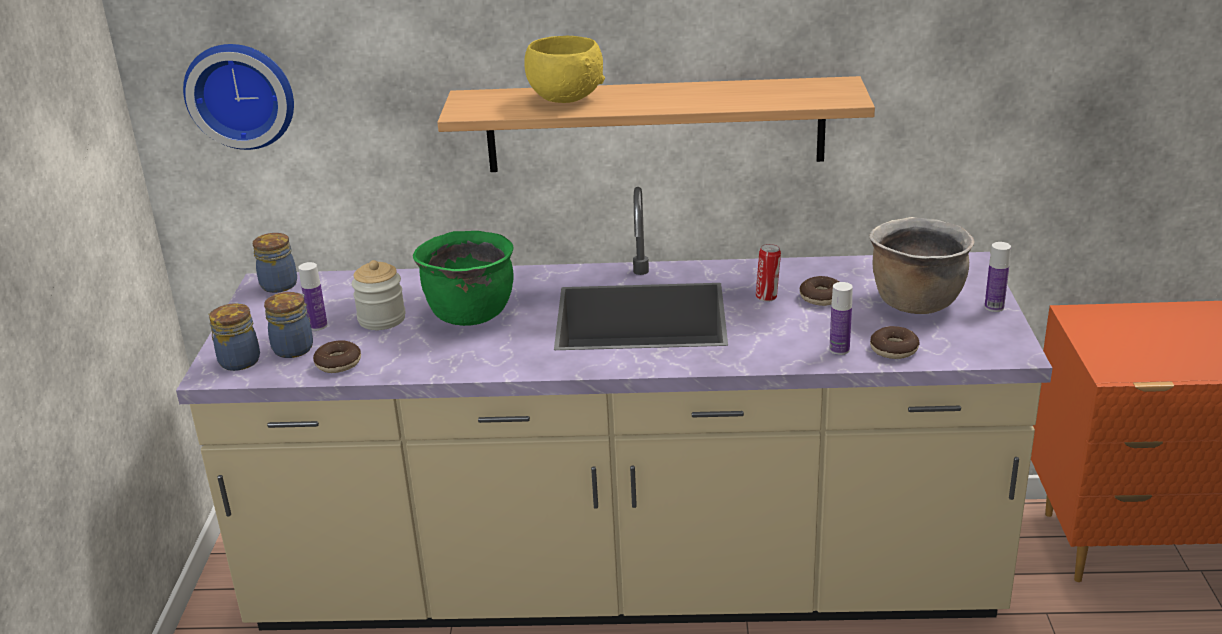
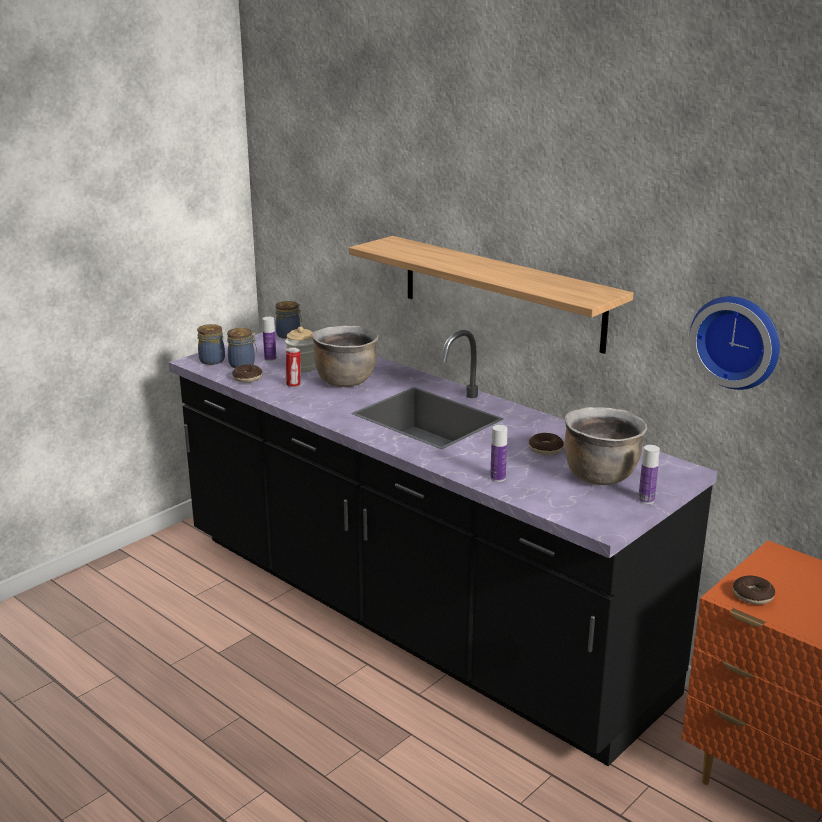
camera: 40 degrees right, 5 degrees down
beige counter [176,187,1052,630] -> black counter [169,328,717,766]
wall clock [183,44,294,150] -> wall clock moved to [689,296,780,390]
green cooking pot [413,231,514,326] -> brown cooking pot [311,325,379,387]
yellow bowl [524,36,605,103] -> none
can [756,244,781,302] -> can moved to [286,347,301,387]
donut [870,326,920,359] -> donut moved to [733,576,775,605]

